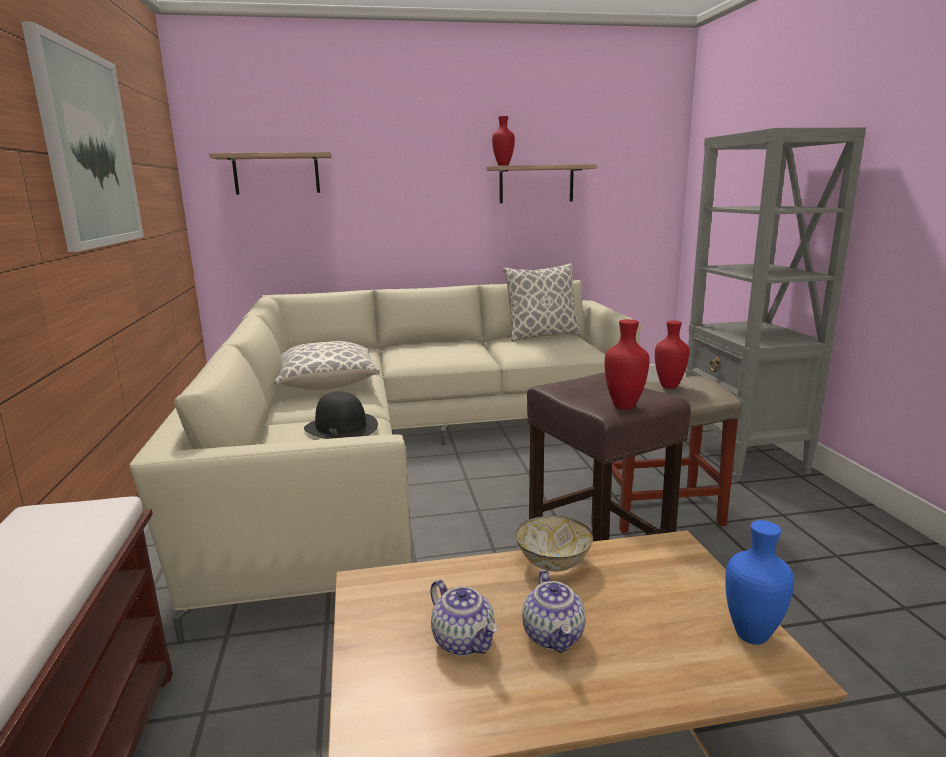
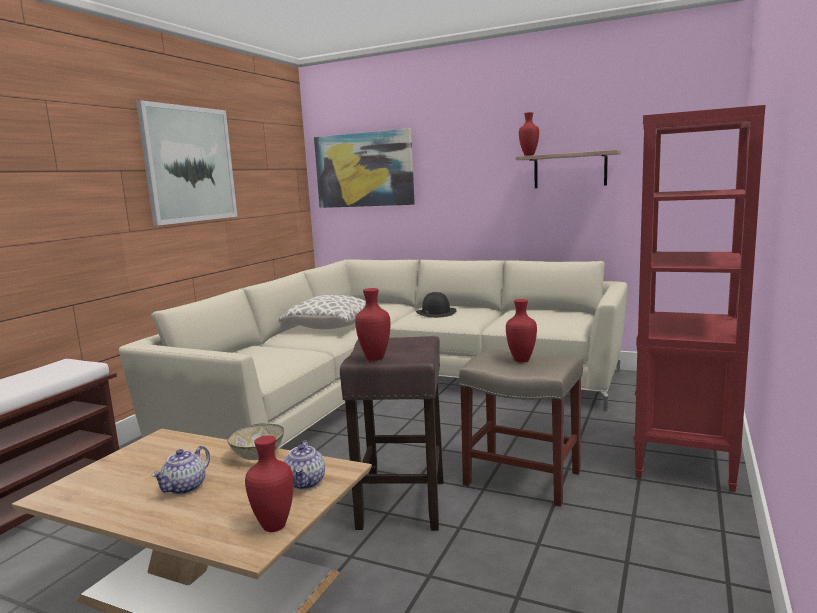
camera: 35 degrees right, 5 degrees down
shelf [209,152,331,194] -> picture [314,129,415,208]
black hat [304,392,378,439] -> black hat moved to [416,292,457,318]
teapot [430,580,498,656] -> teapot moved to [283,440,325,490]
pillow [503,264,581,342] -> none
grey bookcase [685,127,866,481] -> red bookcase [634,105,766,492]
blue vase [725,520,794,645] -> red vase [245,435,293,532]

